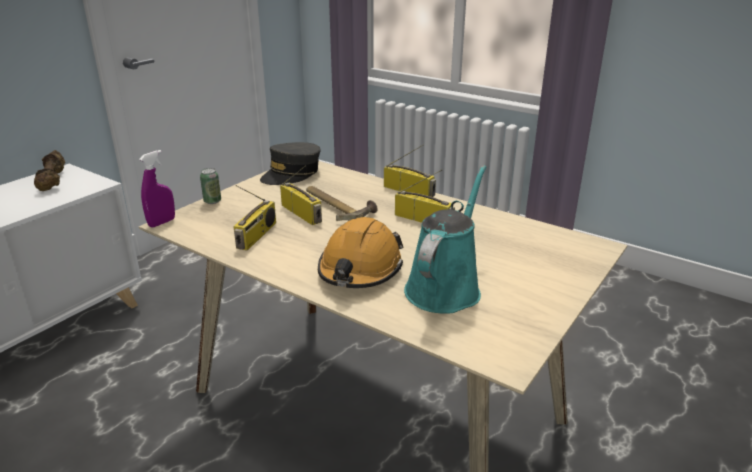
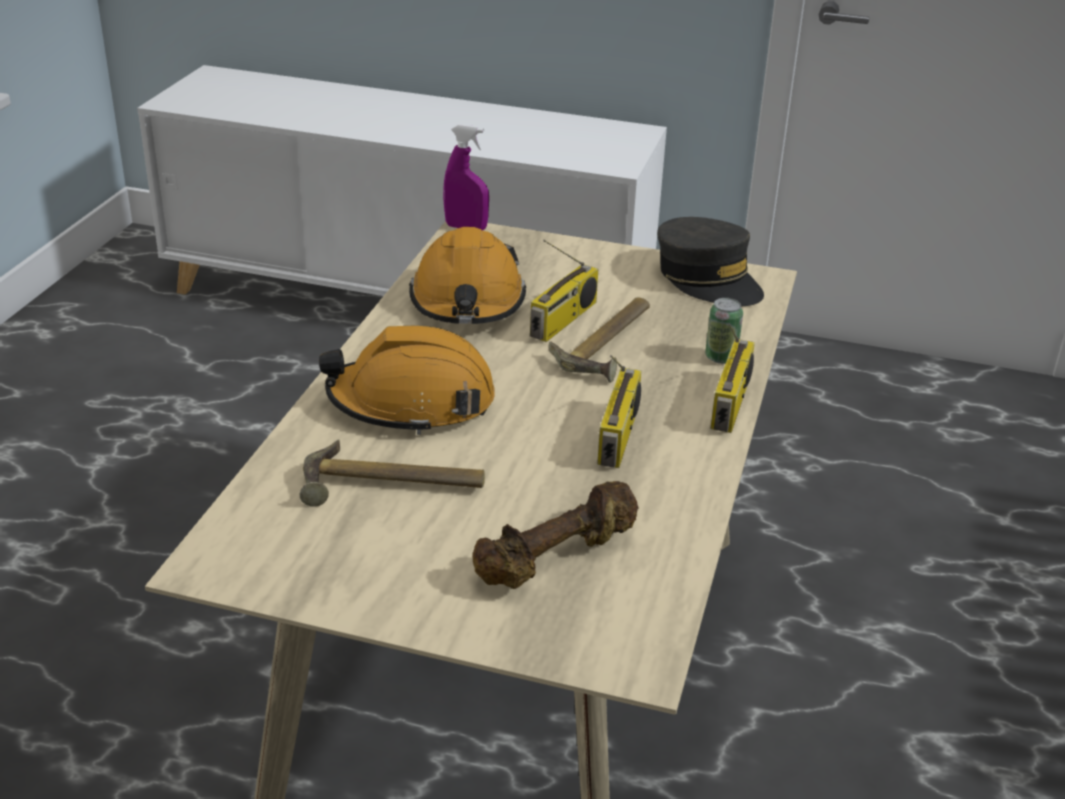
camera: 70 degrees right, 5 degrees up
brown dumbbell [34,150,65,191] -> brown dumbbell moved to [473,481,639,589]
can [200,168,221,204] -> can moved to [705,298,743,364]
radio [233,185,276,250] -> orange hard hat [409,227,526,324]
grey cap [260,142,321,185] -> grey cap turned 150 degrees counterclockwise [657,217,764,306]
turquoise watering can [404,165,486,313] -> hammer [300,439,485,507]

